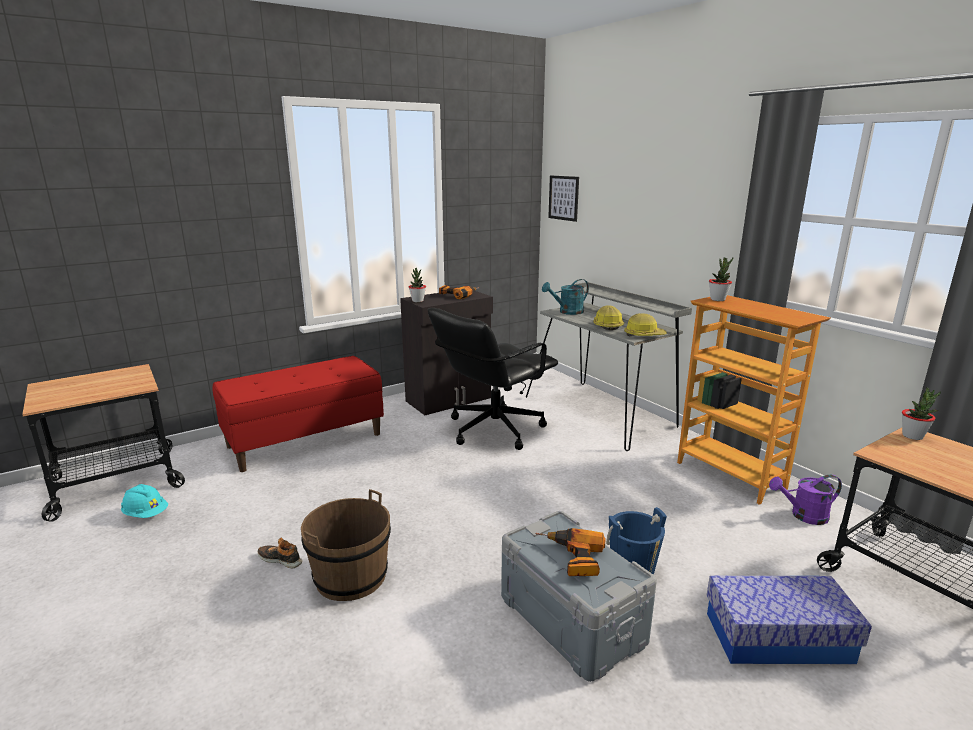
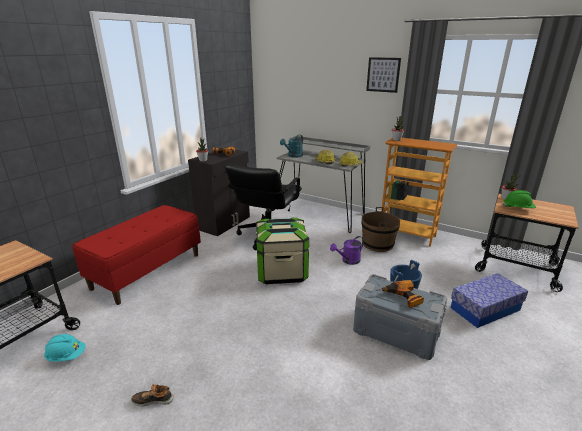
camera: 25 degrees left, 5 degrees up
shoe [258,538,302,568] -> shoe moved to [131,384,174,406]
brown bucket [301,489,391,601] -> brown bucket moved to [361,207,400,252]
picture [548,176,579,222] -> picture moved to [366,57,401,93]
purple watering can [769,475,842,525] -> purple watering can moved to [330,236,364,265]
none -> storage box [256,218,309,284]
none -> green hard hat [503,190,536,208]

